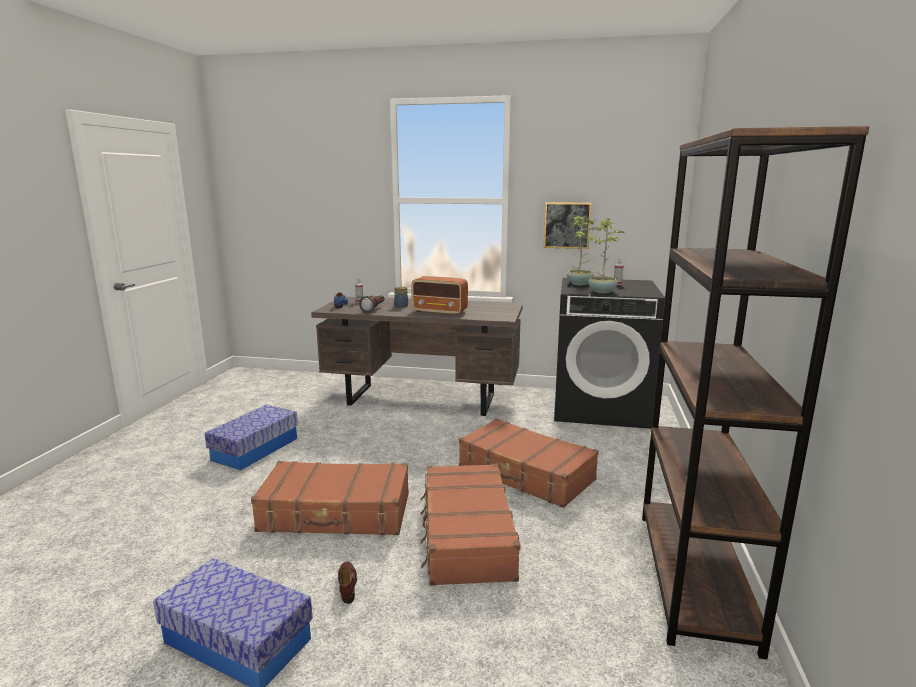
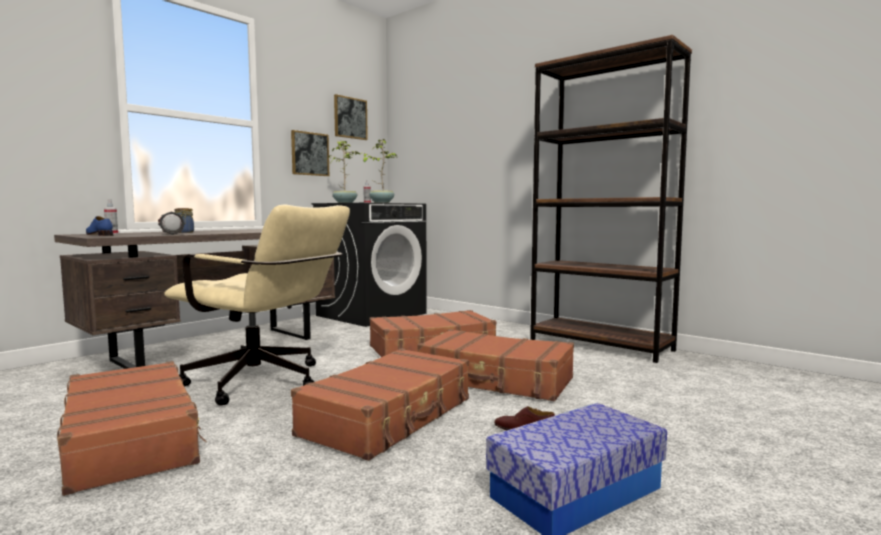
camera: 60 degrees left, 10 degrees down
storage box [205,405,298,470] -> brown suitcase [57,361,206,496]
radio [411,276,468,315] -> none
none -> beige office chair [164,205,350,406]
none -> picture [334,94,368,140]

